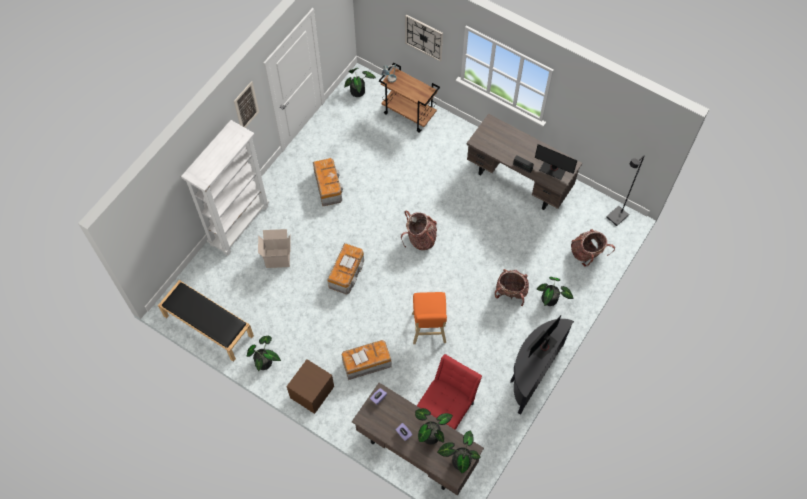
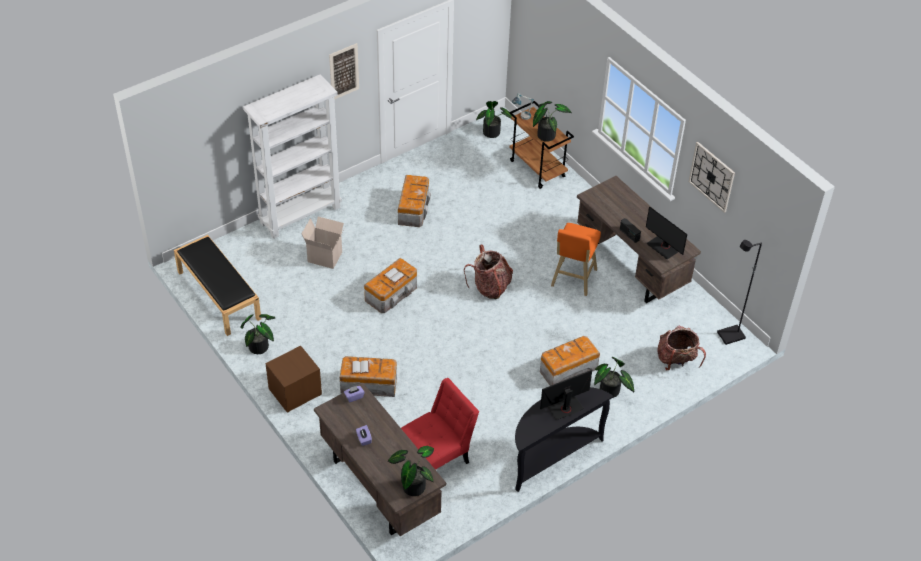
camera: 20 degrees right, 15 degrees down
wall clock [405,14,443,62] -> wall clock moved to [689,142,735,213]
orange stool [412,292,447,344] -> orange stool moved to [551,223,601,296]
potted plant [415,408,453,444] -> potted plant moved to [533,101,572,142]
backpack [495,269,529,306] -> storage box [540,336,600,386]

